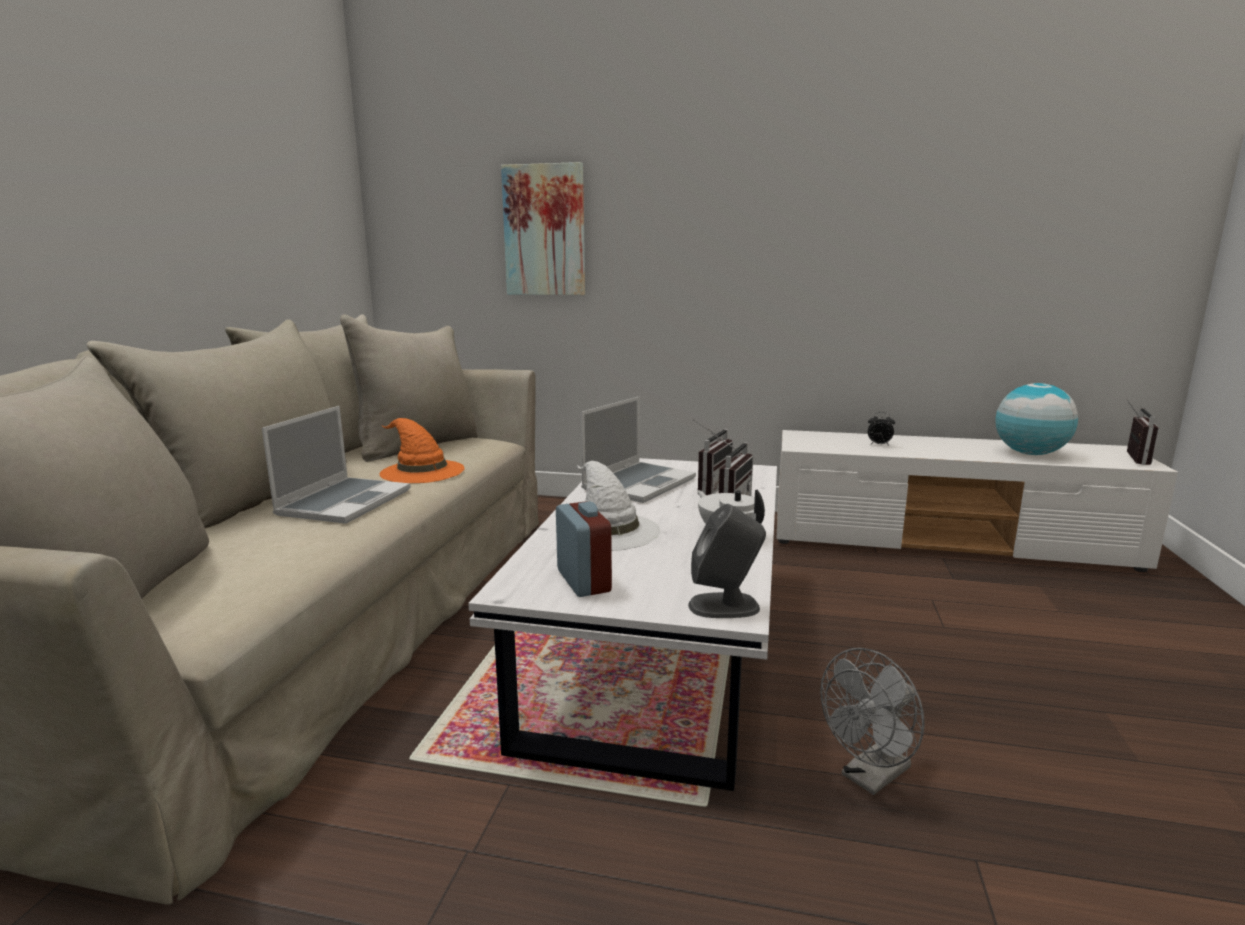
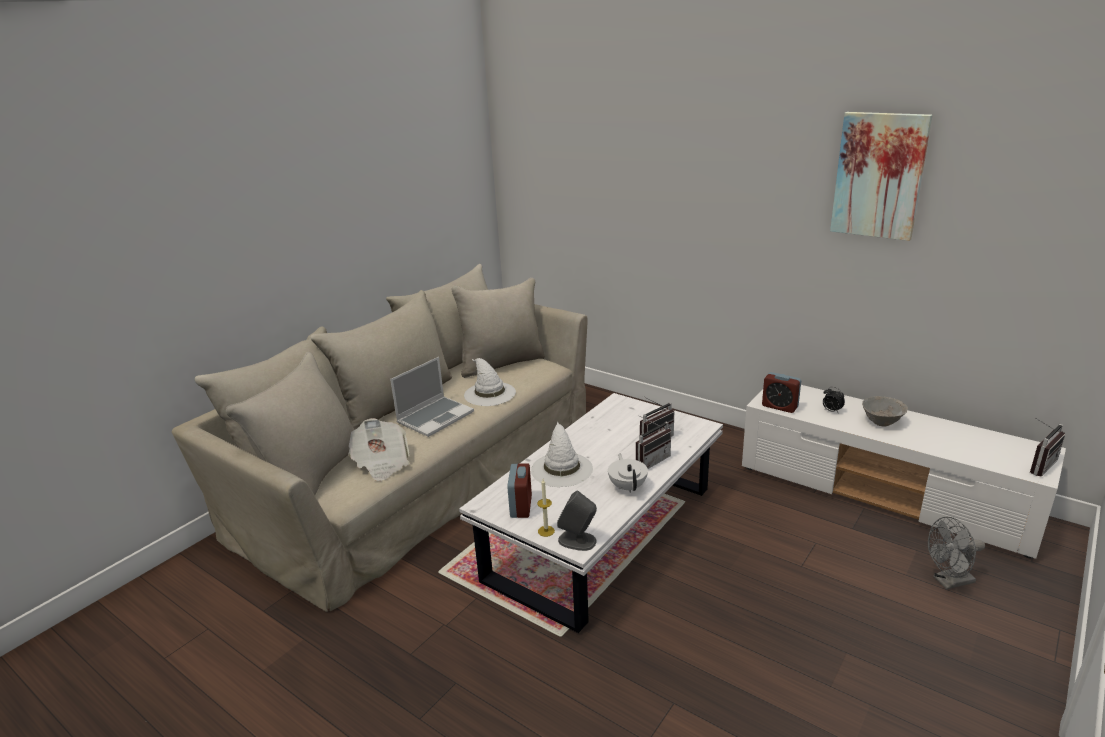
camera: 25 degrees right, 10 degrees up
orange hat [379,418,465,483] -> white hat [464,358,516,406]
picture [501,162,585,295] -> picture moved to [830,112,933,241]
laptop [581,397,696,503] -> none
grey fan [820,648,925,795] -> grey fan moved to [928,517,985,589]
globe [995,383,1078,455] -> none
none -> newspaper [348,418,410,481]
none -> candle [537,479,555,537]
none -> alarm clock [762,372,801,413]
none -> grey bowl [862,396,908,427]

